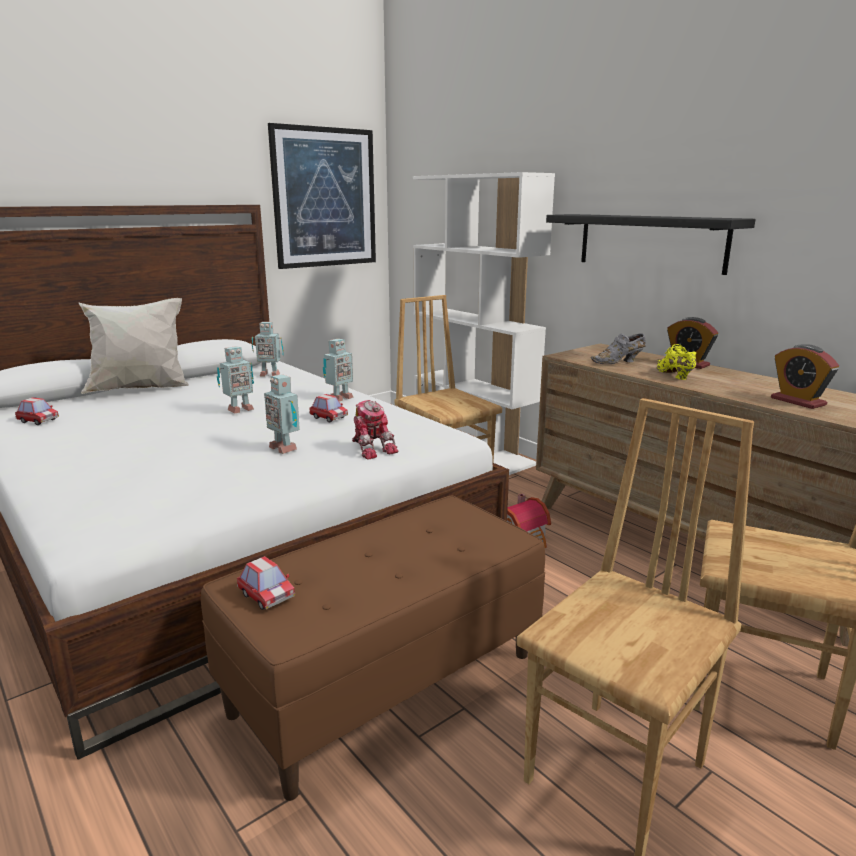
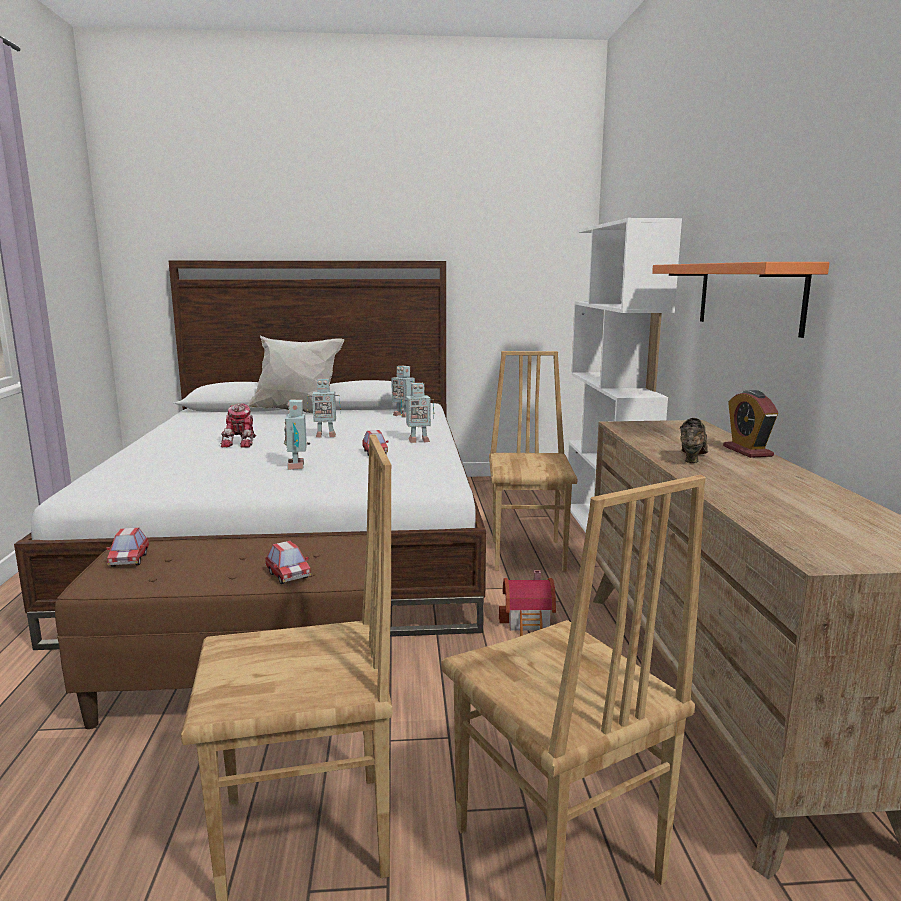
camera: 35 degrees right, 5 degrees down
toy car [15,397,59,425] -> toy car moved to [265,541,311,584]
picture [268,123,376,269] -> none
toy robot [352,400,399,460] -> toy robot moved to [221,404,256,448]
black shelf [546,214,756,275] -> orange shelf [652,262,829,338]
grey shoe [591,333,646,364] -> none
yellow shoe [657,344,697,380] -> brown shoe [680,418,708,463]
alarm clock [771,344,839,409] -> none

